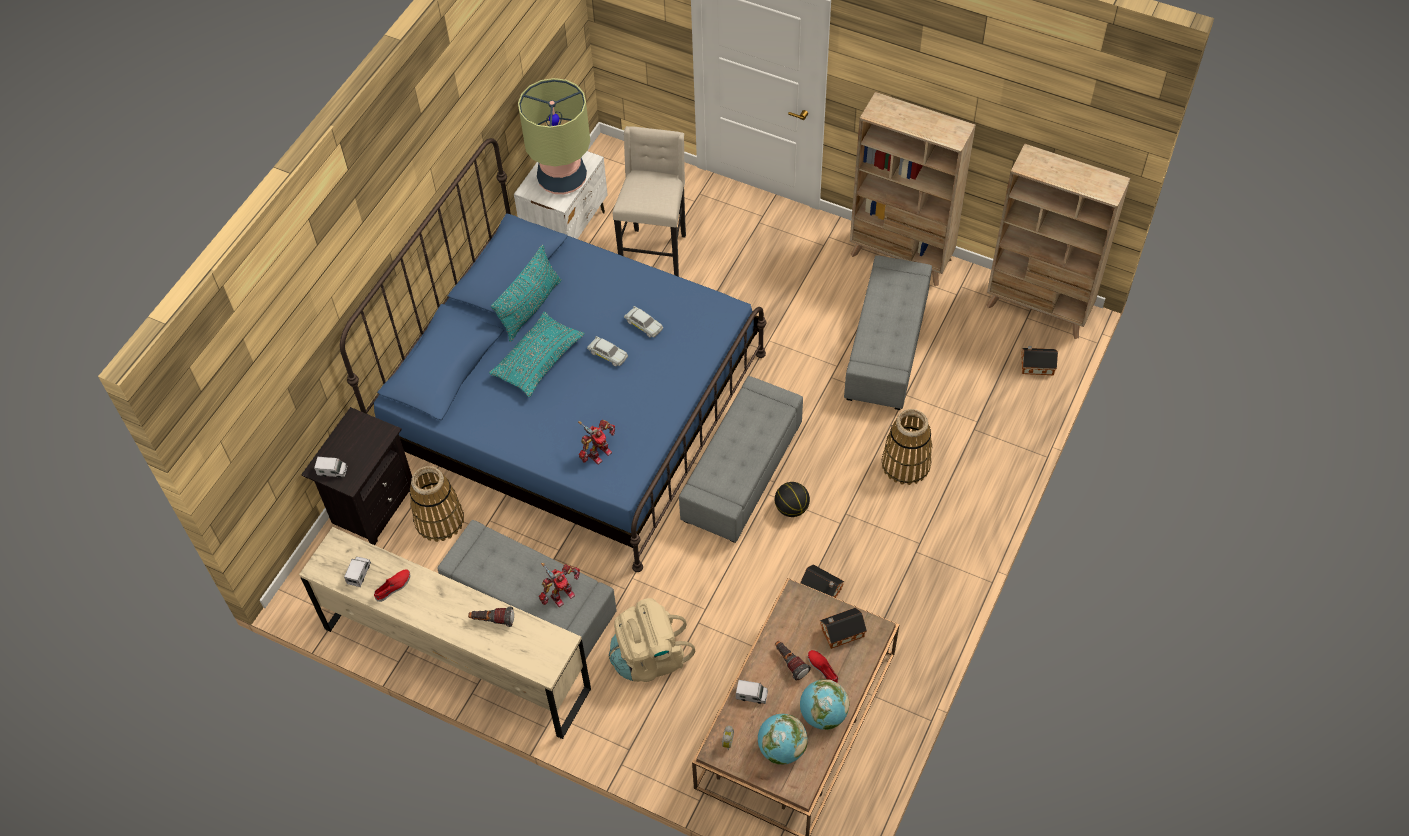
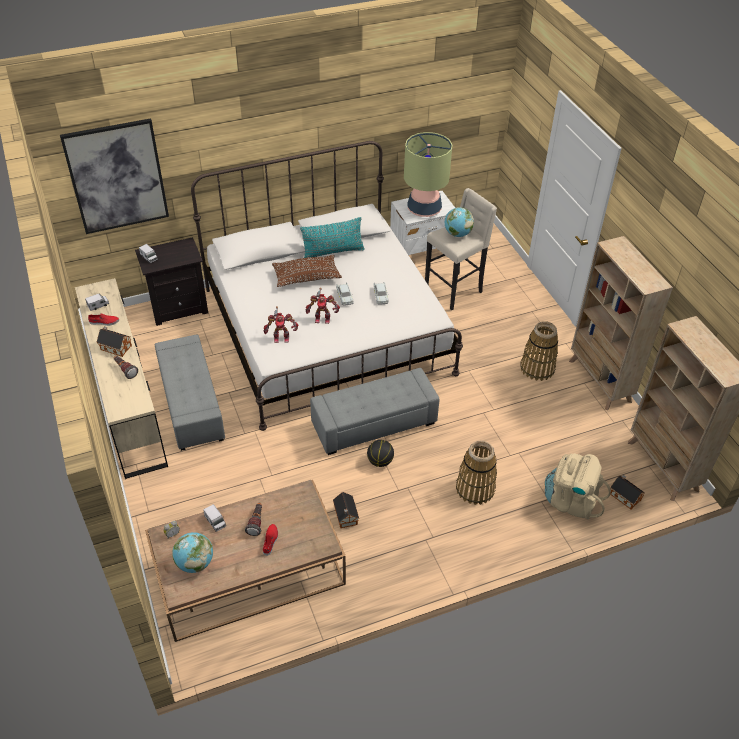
camera: 40 degrees right, 10 degrees down
blue bed [340,138,767,572] -> white bed [191,141,463,431]
basket [410,466,464,542] -> basket moved to [520,321,558,381]
turquoise pillow [489,311,585,397] -> brown pillow [272,255,342,287]
toy robot [539,563,580,607] -> toy robot moved to [306,287,340,324]
beige backpack [609,598,695,682] -> beige backpack moved to [545,453,611,520]
globe [800,679,849,730] -> globe moved to [445,207,474,237]
toy house [820,608,867,649] -> toy house moved to [96,326,132,357]
grey ottoman [844,255,932,410] -> none
none -> picture [60,118,169,234]

